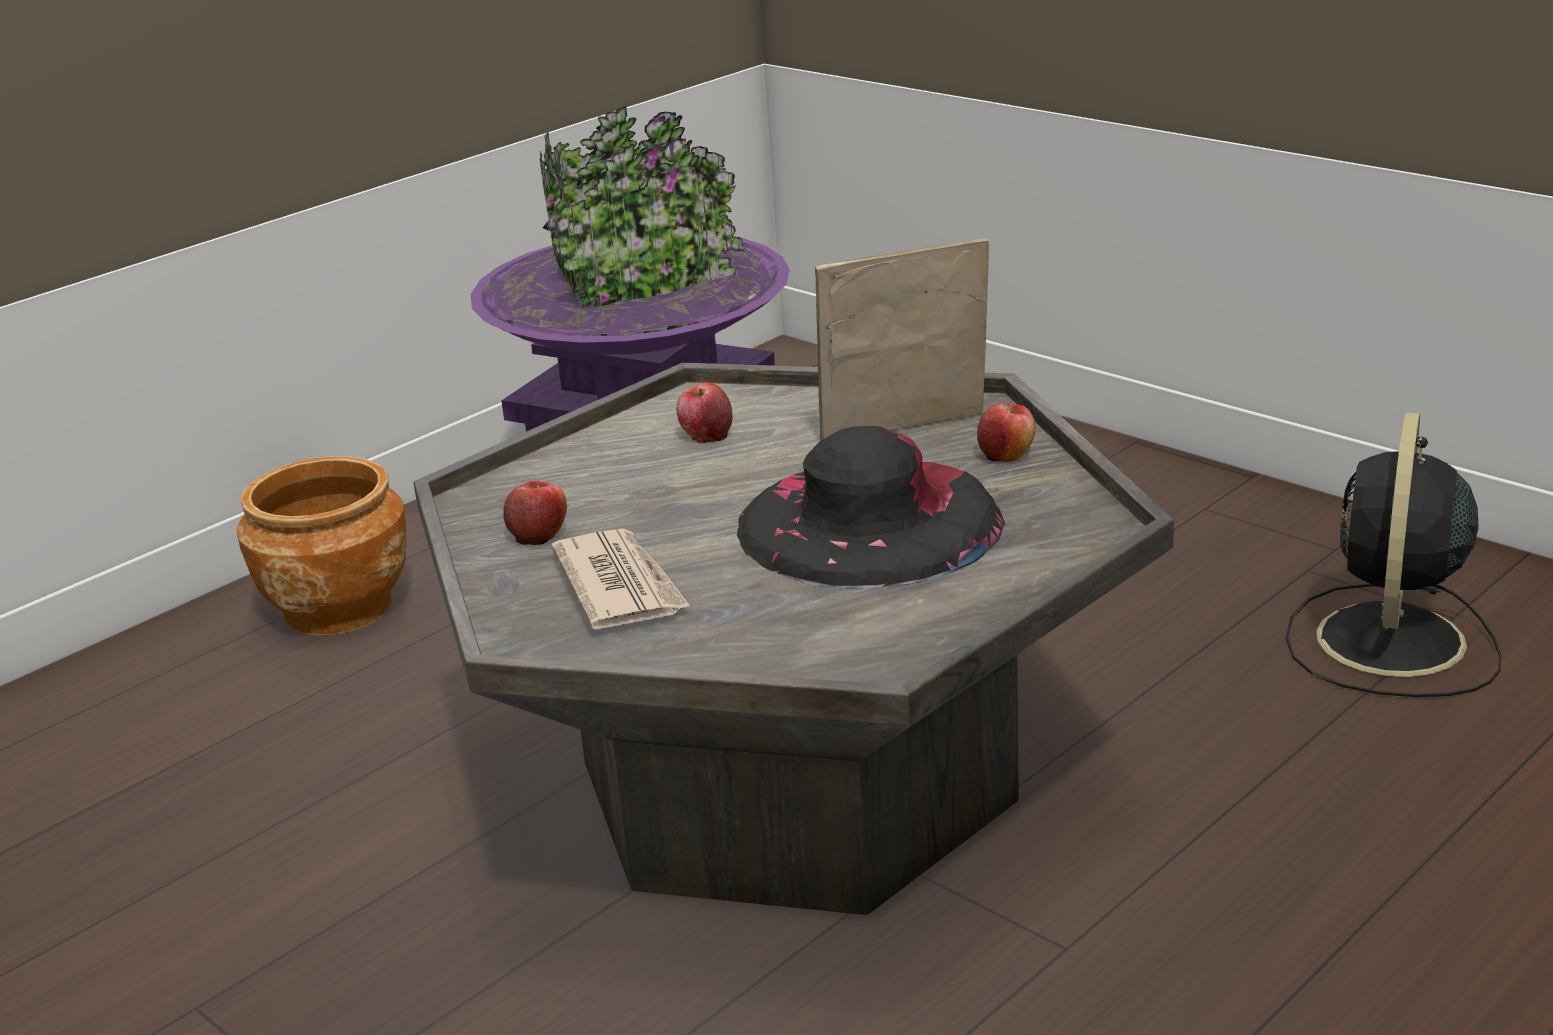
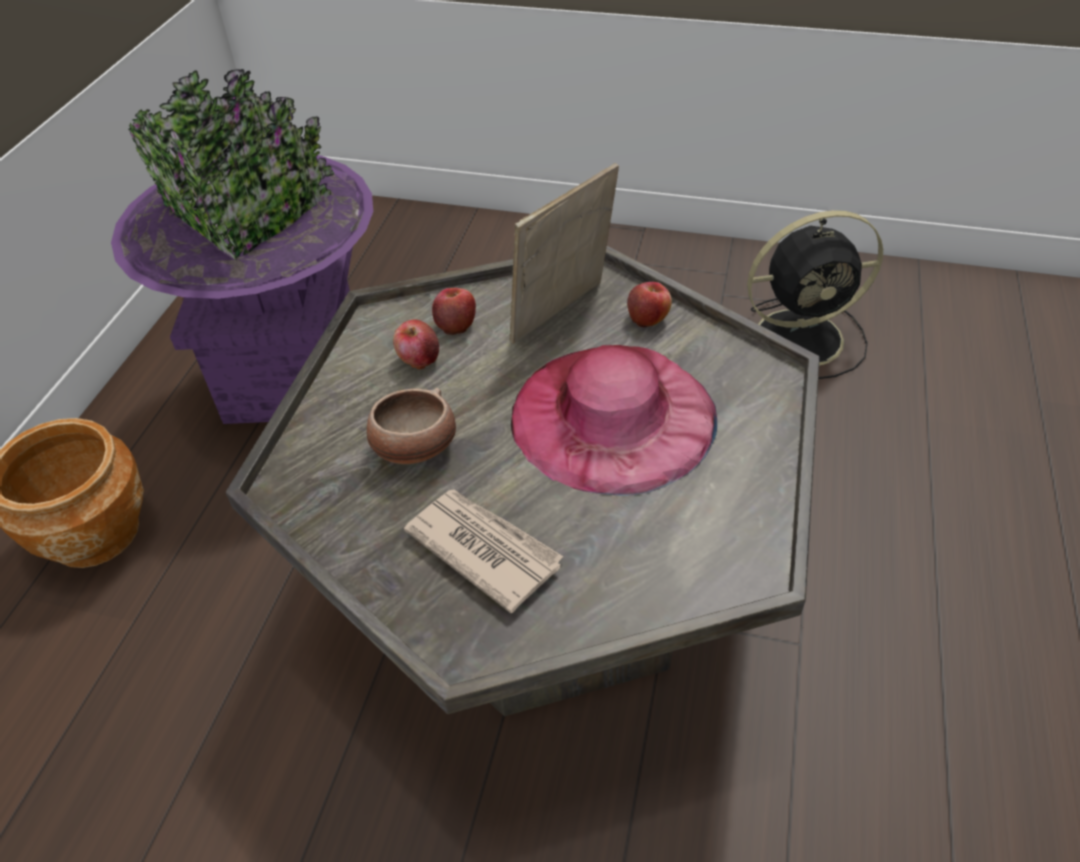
camera: 30 degrees left, 20 degrees up
apple [503,481,567,545] -> apple moved to [432,288,476,335]
black hat [737,426,1005,588] -> pink hat [511,345,717,496]
black fan [1286,412,1502,697] -> black fan turned 90 degrees counterclockwise [747,210,883,379]
none -> bowl [367,388,456,464]

